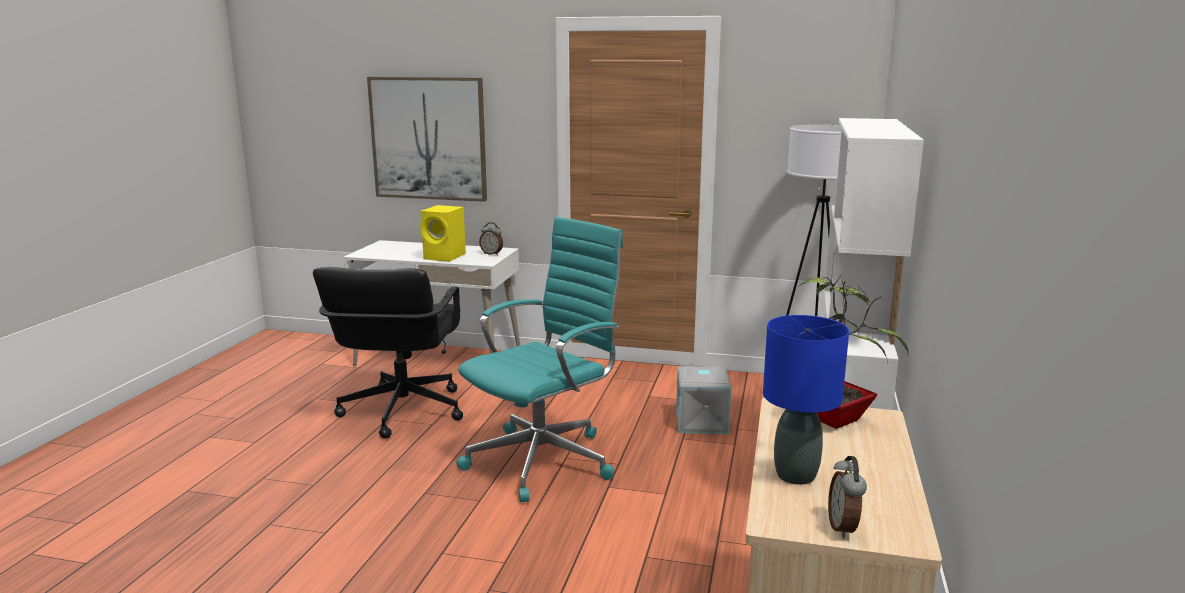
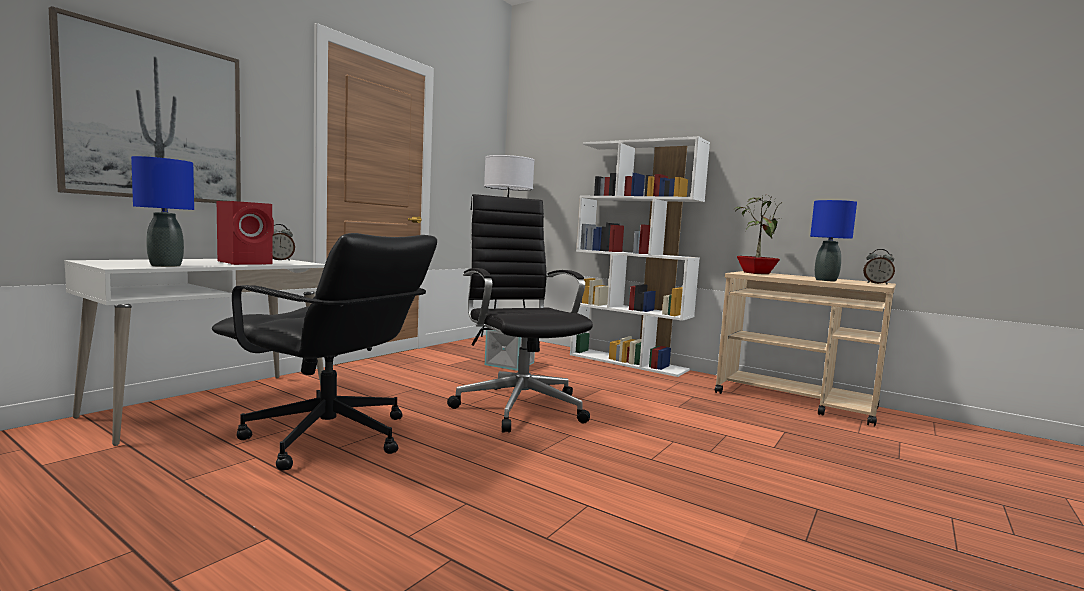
camera: 70 degrees left, 10 degrees down
yellow speaker [420,205,466,261] -> red speaker [217,201,274,265]
turquoise office chair [456,217,624,502] -> black office chair [447,194,593,432]
none -> blue table lamp [131,156,194,267]

